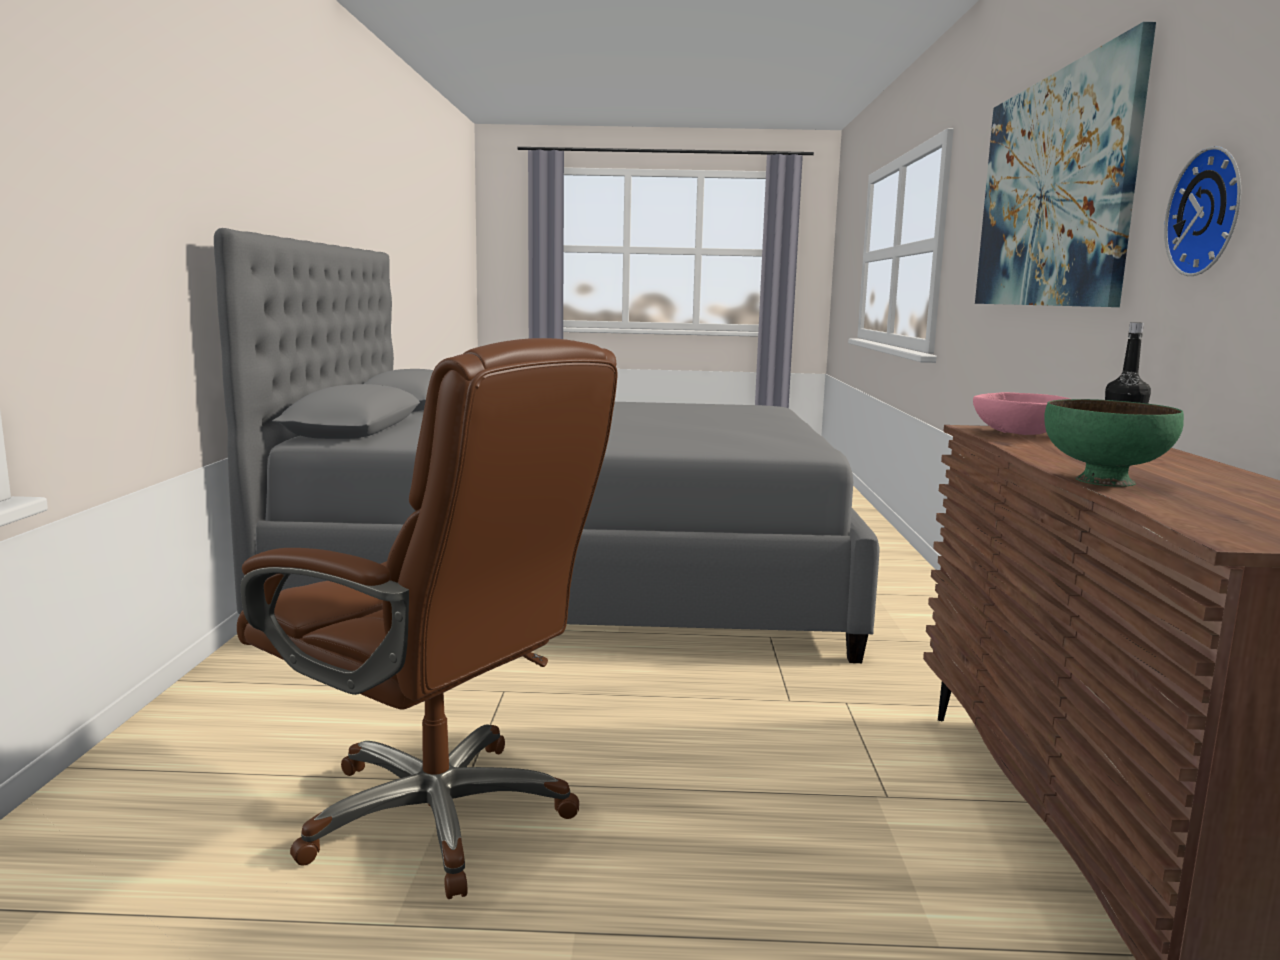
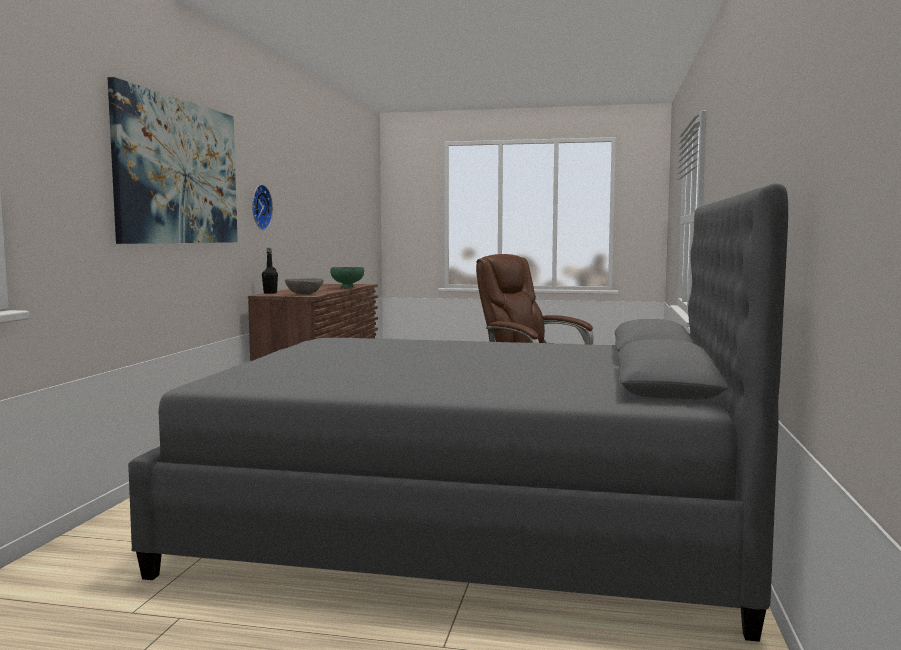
camera: 170 degrees left, 5 degrees down
pink bowl [973,392,1070,435] -> grey bowl [285,278,324,294]

